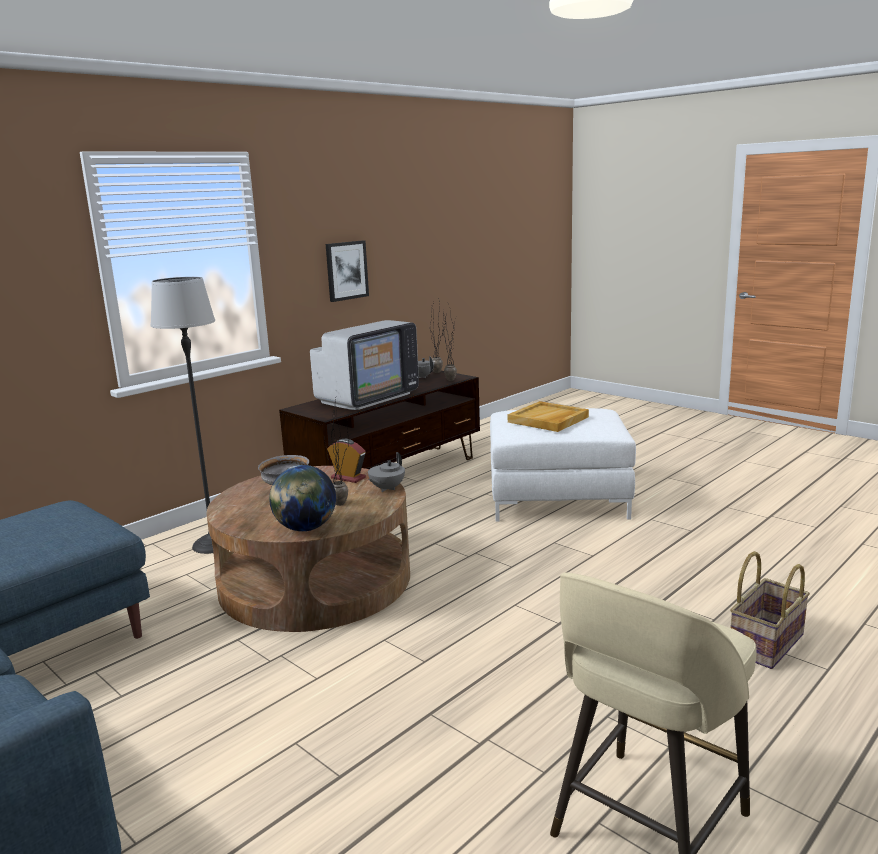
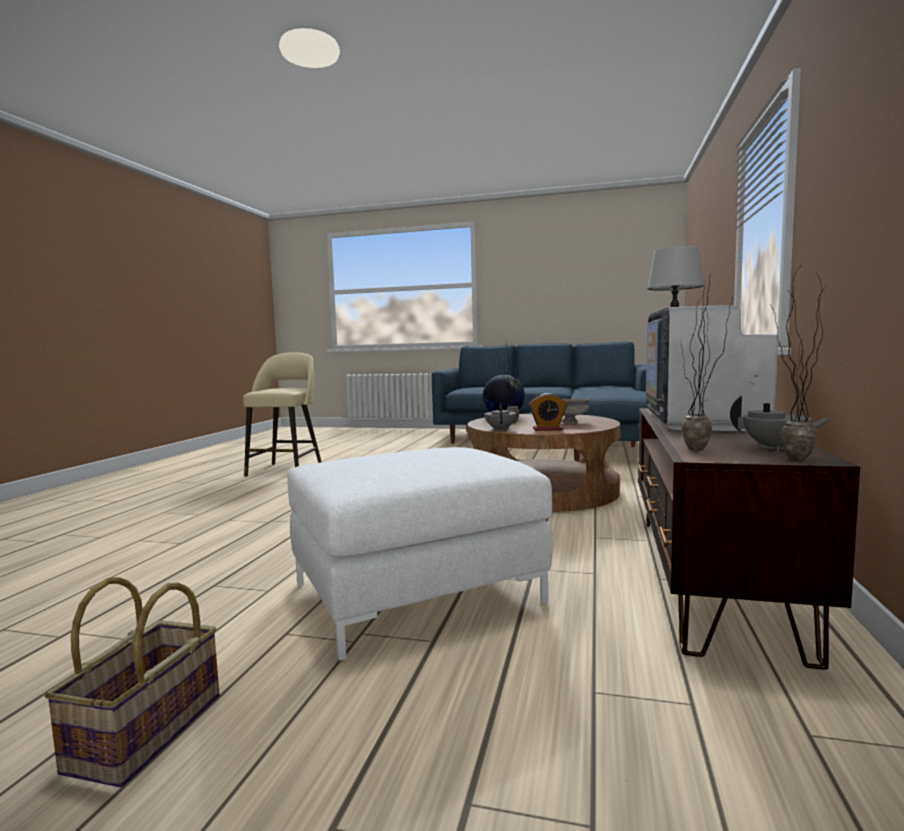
camera: 150 degrees right, 10 degrees down
picture [326,240,369,302] -> none
beige tray [508,401,589,432] -> none
basket [730,551,810,669] -> basket moved to [45,577,220,787]

